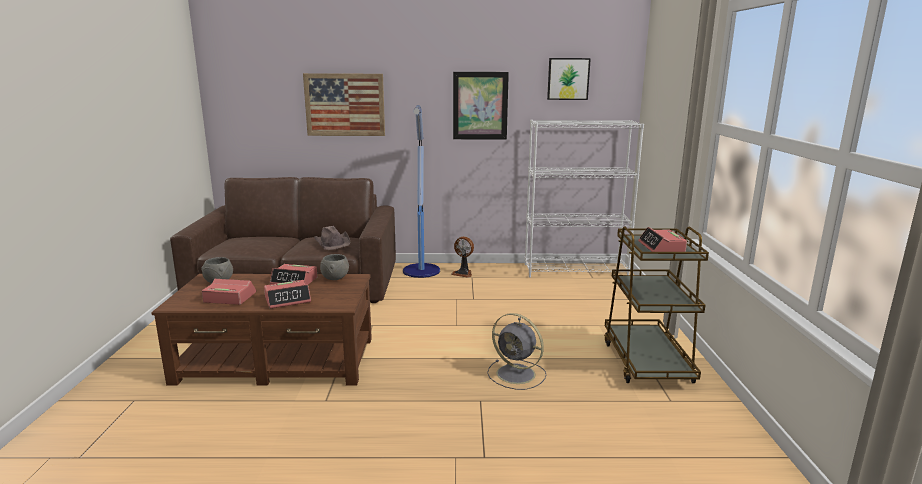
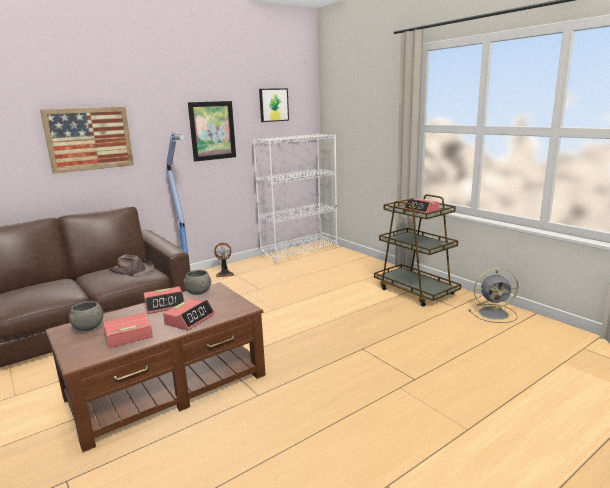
camera: 35 degrees left, 0 degrees up
grey fan [487,313,546,390] -> grey fan moved to [469,268,519,323]

